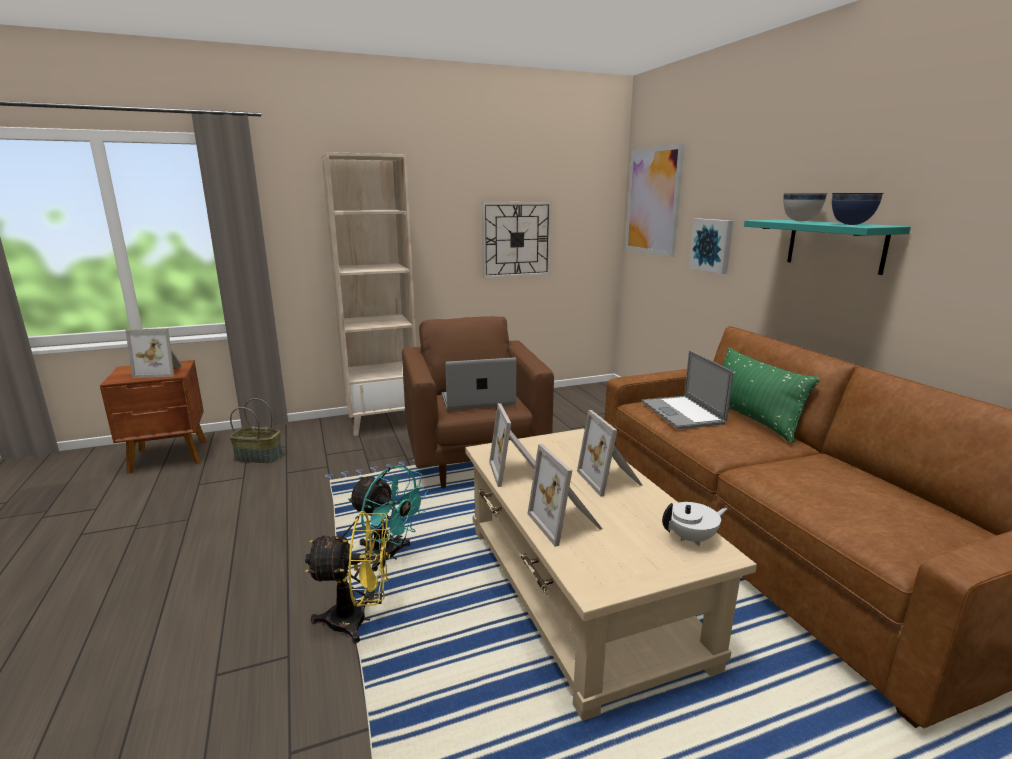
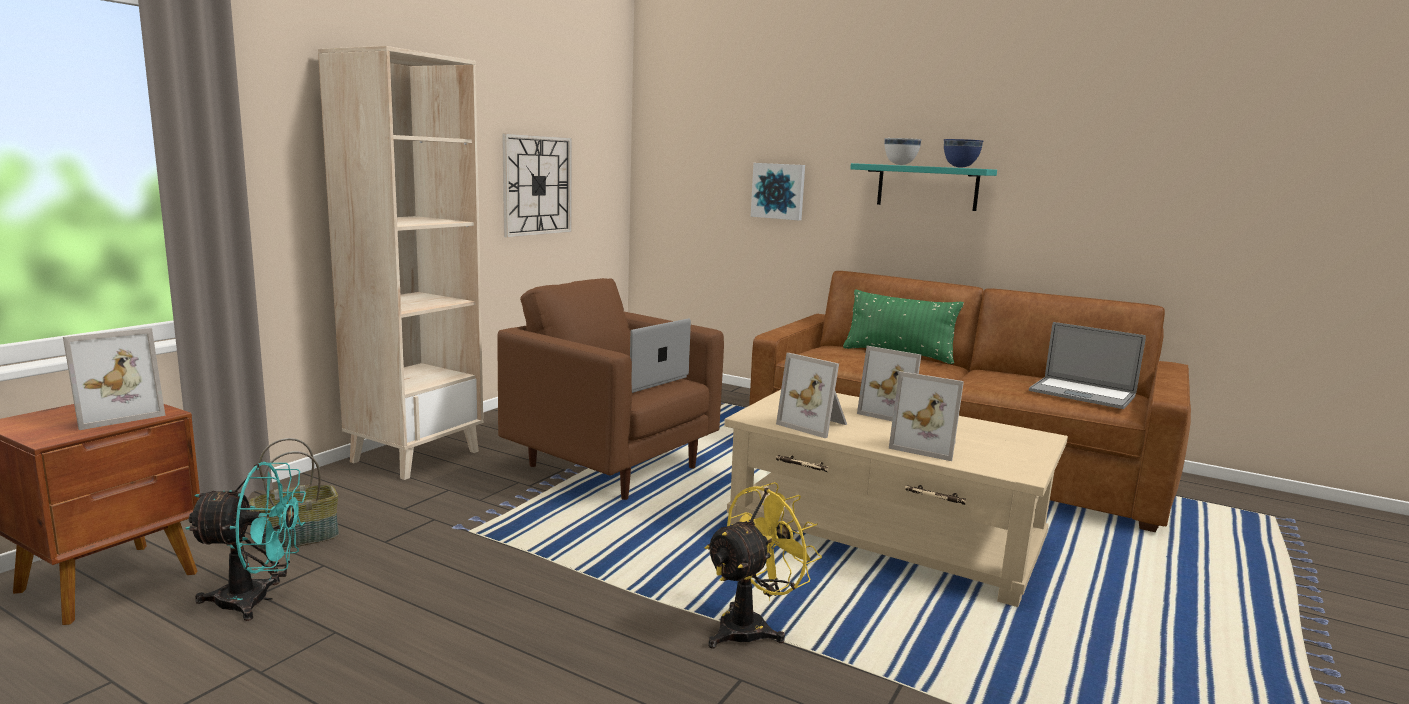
camera: 40 degrees left, 5 degrees down
turquoise fan [348,465,428,571] -> turquoise fan moved to [185,462,306,621]
picture [625,143,685,257] -> none
laptop [641,350,733,429] -> laptop moved to [1029,322,1146,409]
white teapot [662,502,727,546] -> none

